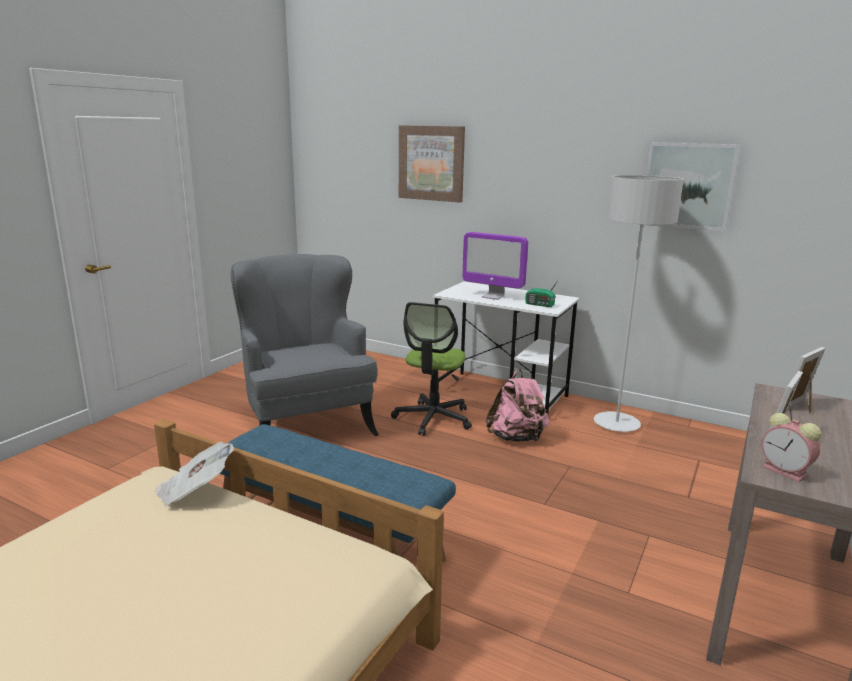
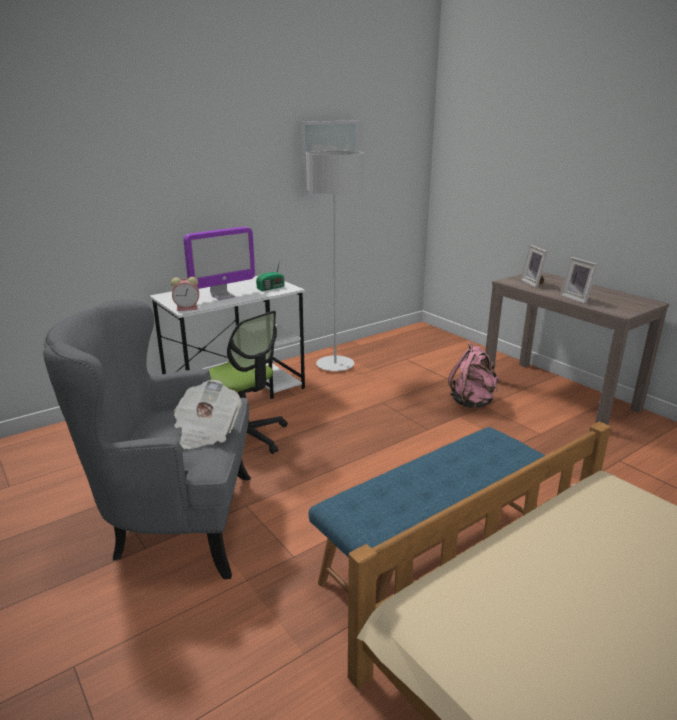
camera: 65 degrees left, 5 degrees up
newspaper [155,441,234,506] -> newspaper moved to [173,380,241,449]
picture [399,125,465,203] -> none
pink backpack [486,369,550,442] -> pink backpack moved to [448,342,499,408]
alarm clock [761,413,822,482] -> alarm clock moved to [171,277,199,311]

